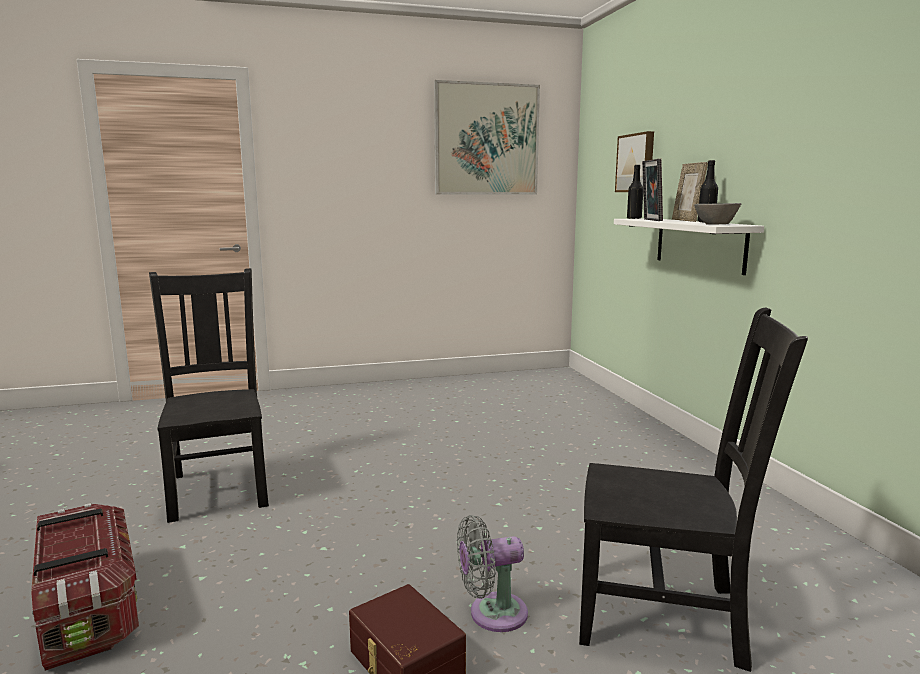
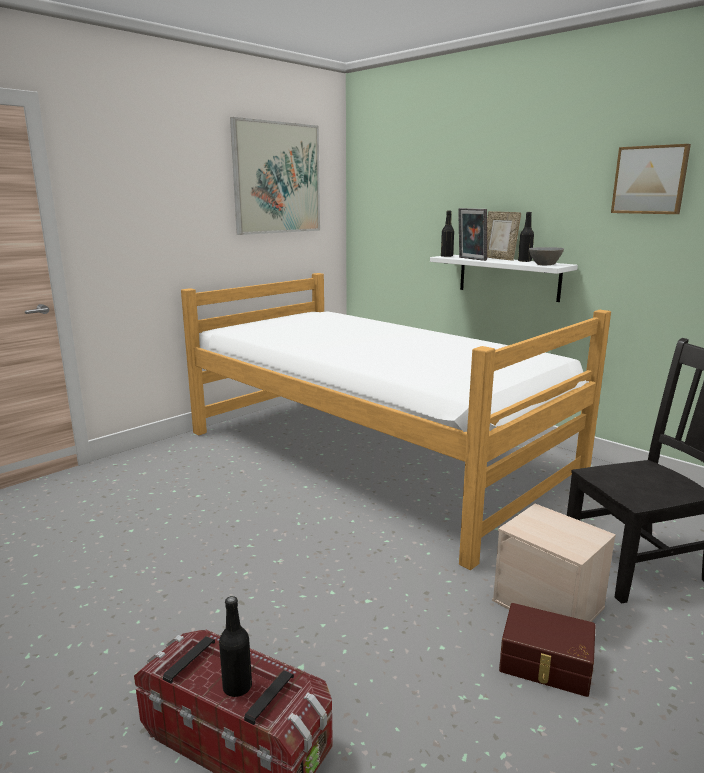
camera: 30 degrees left, 5 degrees up
black chair [149,268,269,523] -> none
grey fan [457,515,528,632] -> beige storage box [492,504,616,622]
picture [615,131,654,192] -> picture moved to [611,144,691,214]
none -> bed [181,273,611,570]
none -> black bottle [219,596,252,697]

